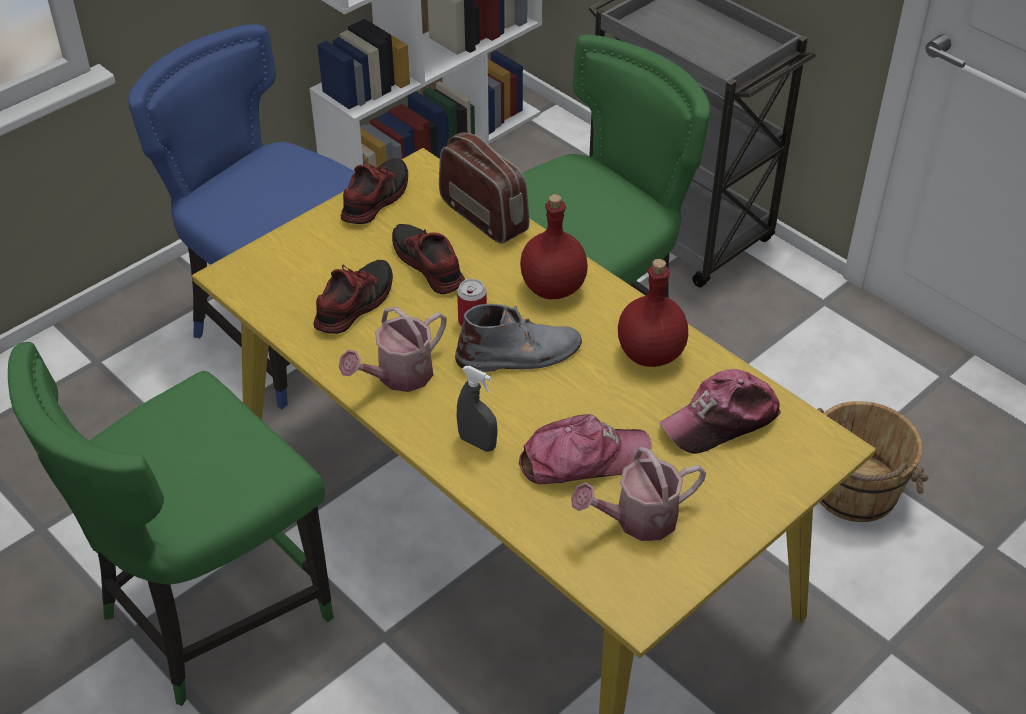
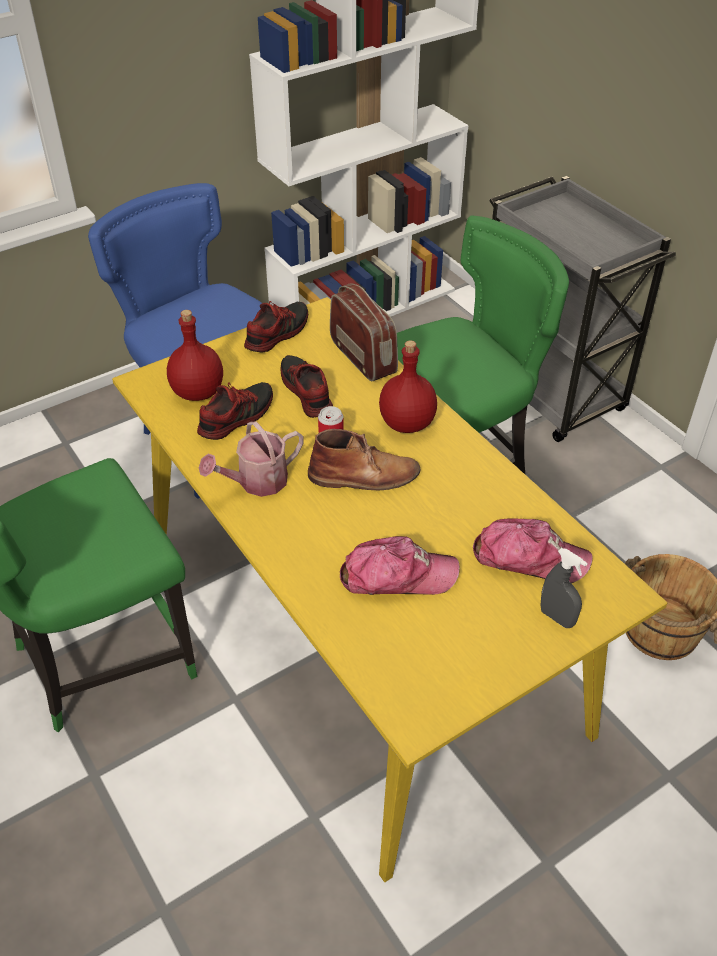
camera: 10 degrees right, 0 degrees up
grey boot [455,304,582,372] -> brown boot [308,429,420,490]
grey spray bottle [457,366,498,452] -> grey spray bottle moved to [541,548,588,628]
watering can [571,447,706,541] -> none
red bottle [618,259,688,367] -> red bottle moved to [167,310,223,401]
cap [660,369,781,454] -> cap turned 150 degrees counterclockwise [473,518,593,583]

